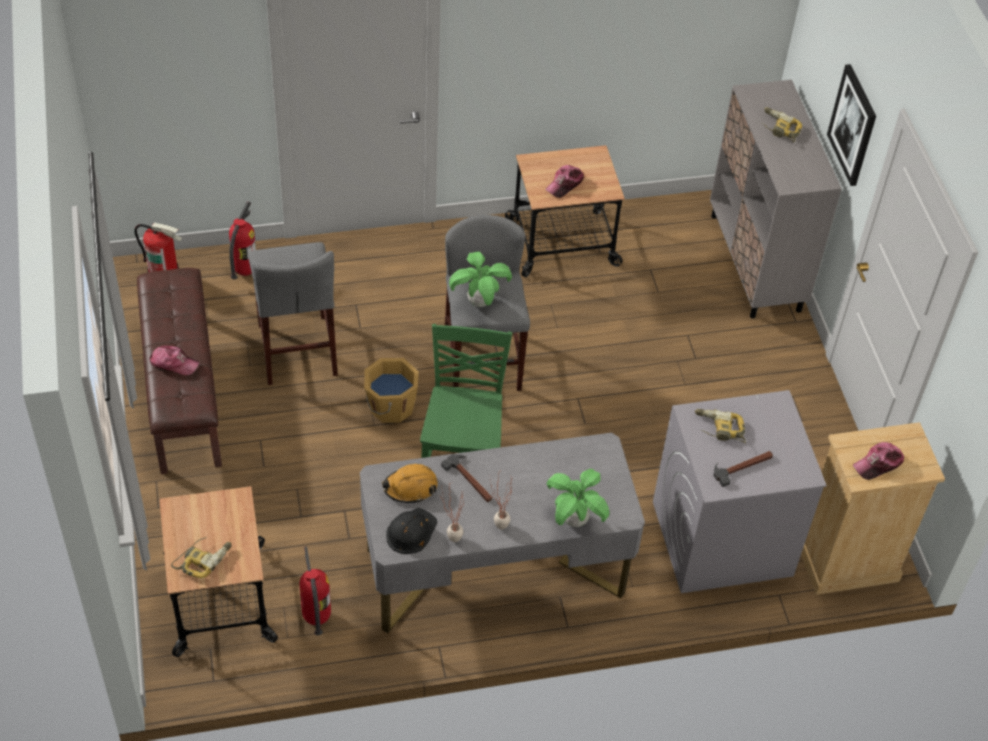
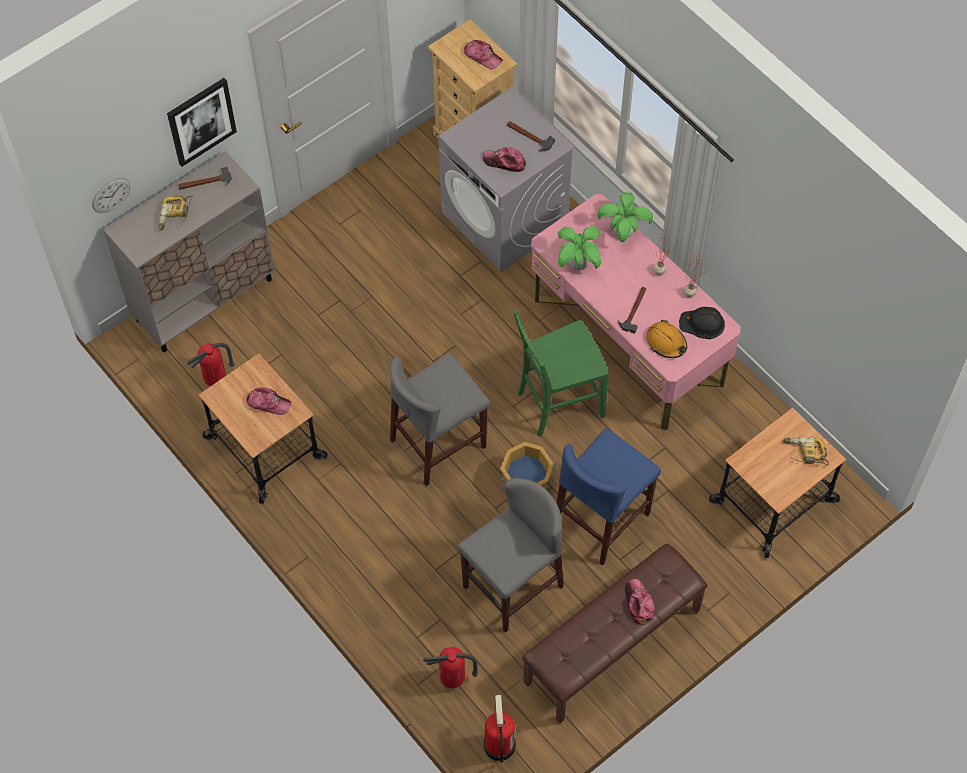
camera: 115 degrees left, 10 degrees up
fire extinguisher [300,546,331,635] -> fire extinguisher moved to [187,343,235,386]
grey desk [360,433,645,633] -> pink desk [531,194,741,430]
potted plant [449,251,512,307] -> potted plant moved to [558,226,601,270]
power drill [695,409,746,443] -> cap [483,147,526,172]
none -> wall clock [92,178,131,213]
none -> hammer [178,167,232,190]
none -> blue stool [557,428,661,566]

